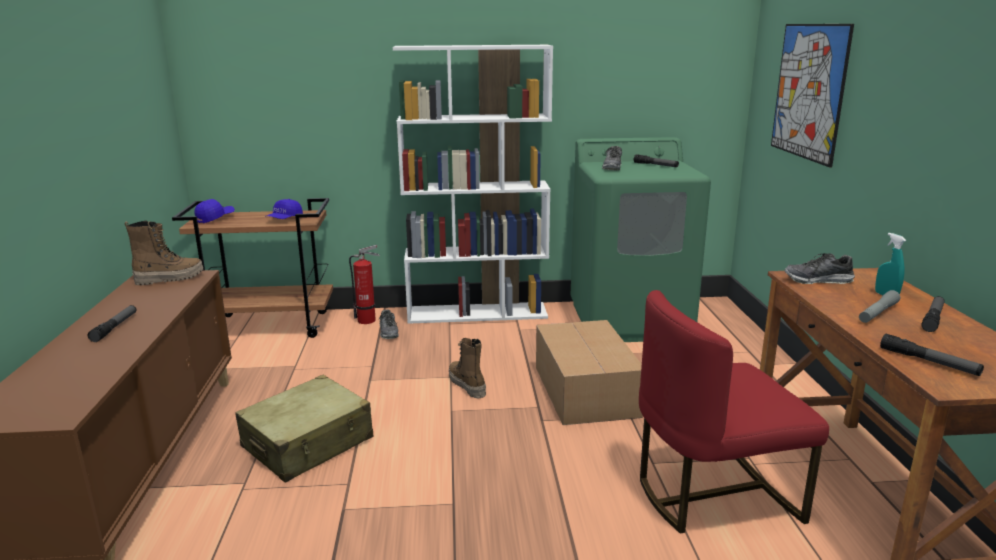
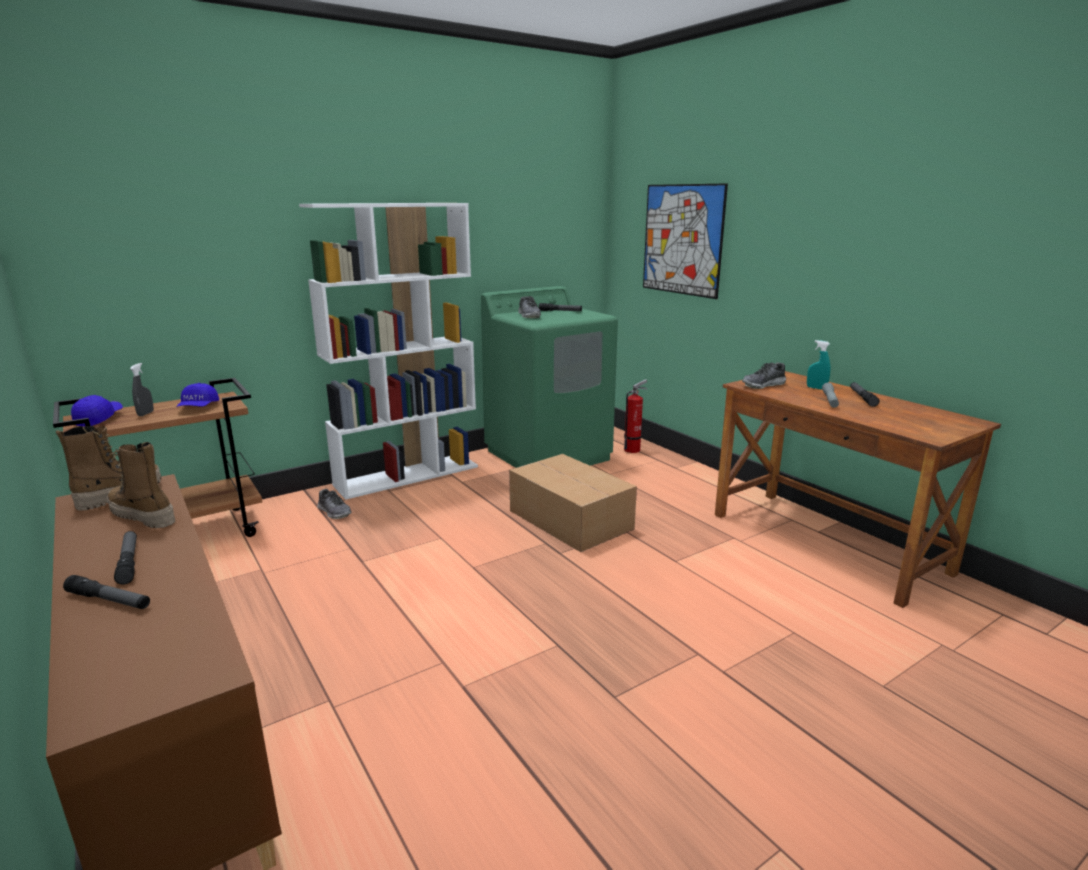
camera: 30 degrees left, 0 degrees up
beige suitcase [235,375,373,483] -> none
fire extinguisher [349,245,380,324] -> fire extinguisher moved to [624,379,647,453]
boot [449,338,486,399] -> boot moved to [107,442,175,528]
red chair [639,290,829,534] -> none
flashlight [880,334,984,376] -> flashlight moved to [63,575,150,609]
none -> grey spray bottle [130,363,154,416]

